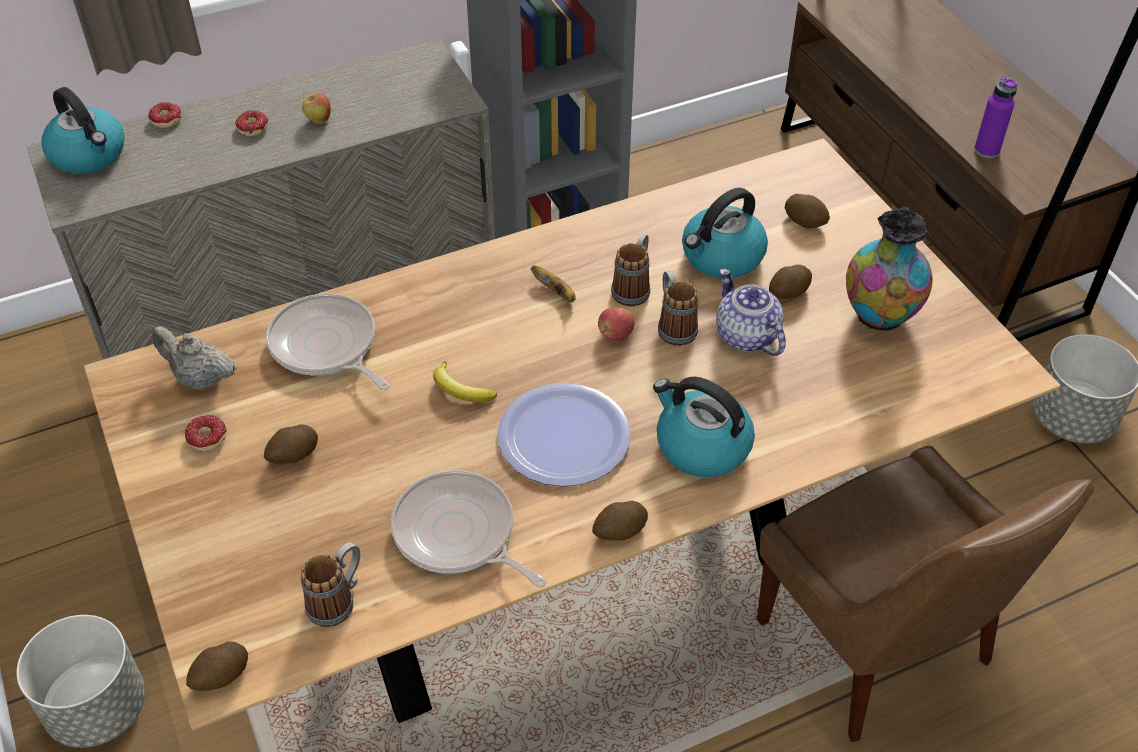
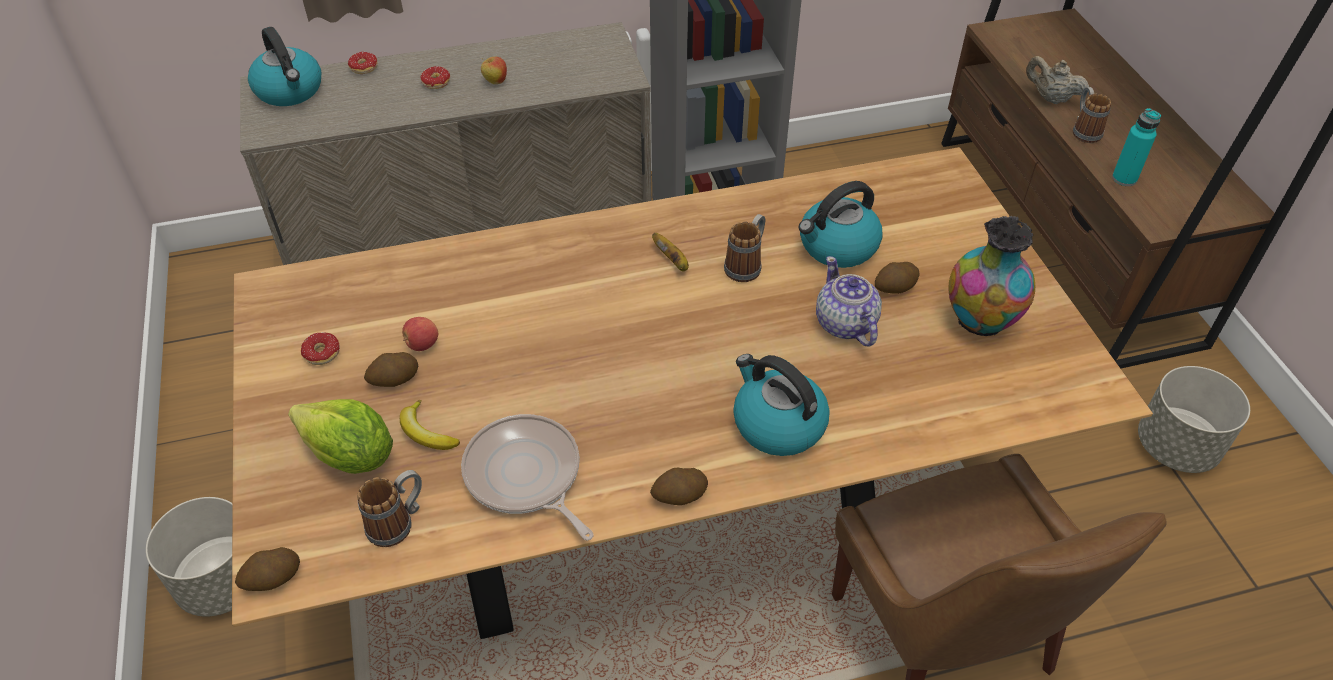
camera: 10 degrees right, 0 degrees up
beige teapot [152,326,237,390] -> beige teapot moved to [1026,56,1089,104]
frying pan [266,293,390,390] -> none
banana [433,361,497,403] -> banana moved to [400,400,460,450]
plate [497,383,631,487] -> none
apple [598,307,634,341] -> apple moved to [402,317,438,351]
mug [658,270,698,346] -> mug moved to [1073,87,1111,143]
potato [785,194,830,229] -> none
purple bottle [974,77,1018,158] -> turquoise bottle [1112,108,1161,186]
none -> lettuce [288,399,393,474]

